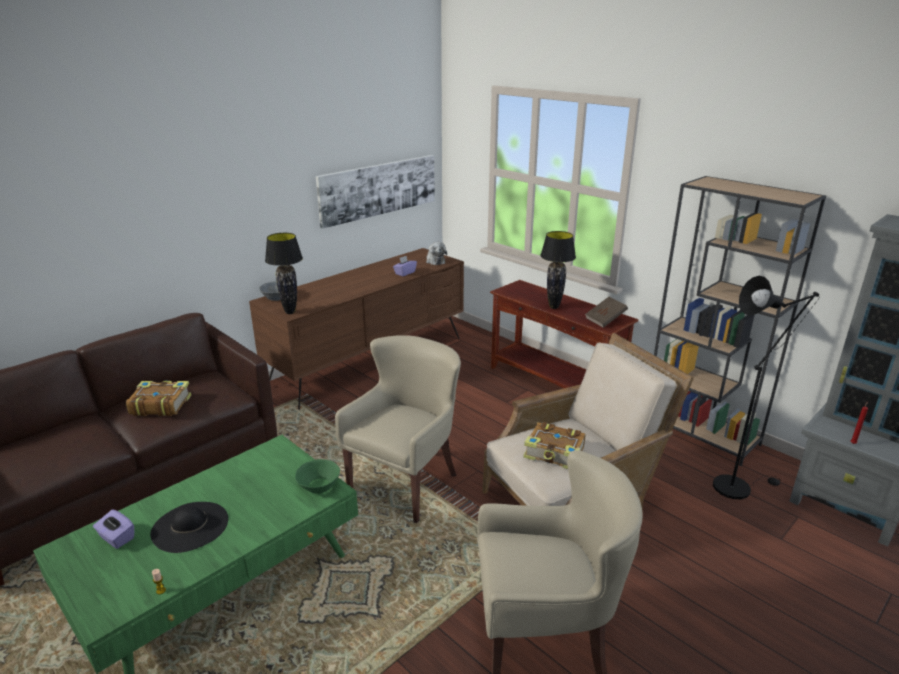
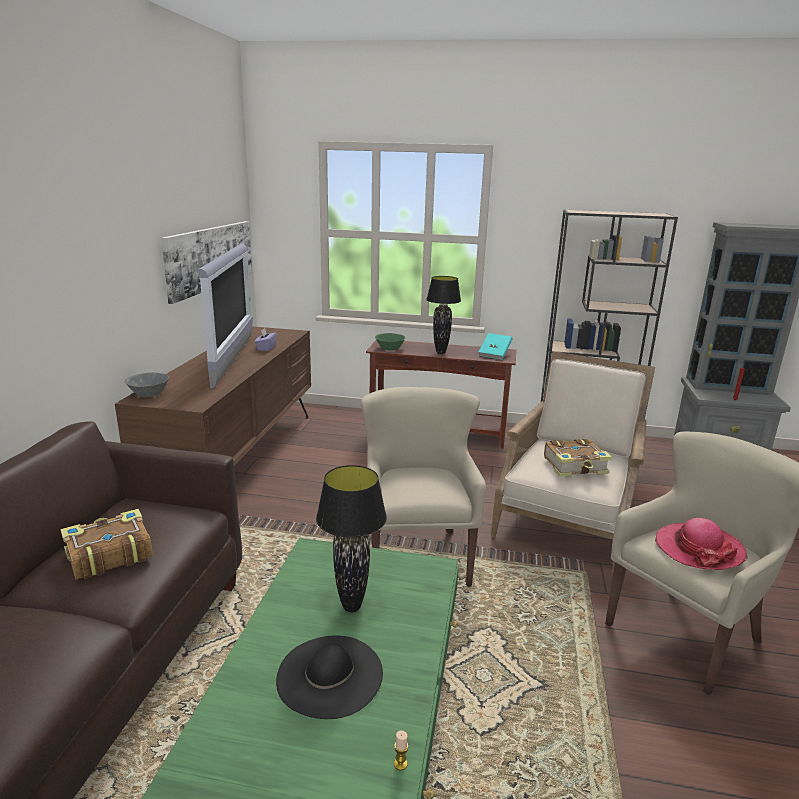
camera: 35 degrees left, 5 degrees down
purple tissue box [93,510,134,549] -> none
black table lamp [265,233,303,314] -> black table lamp moved to [316,465,387,612]
green bowl [295,459,340,494] -> green bowl moved to [375,333,405,350]
plush toy [426,242,447,265] -> none
brown book [585,297,628,328] -> turquoise book [479,333,512,360]
black floor lamp [713,276,820,499] -> none
none -> television [199,244,253,388]
none -> hat [655,518,747,570]

